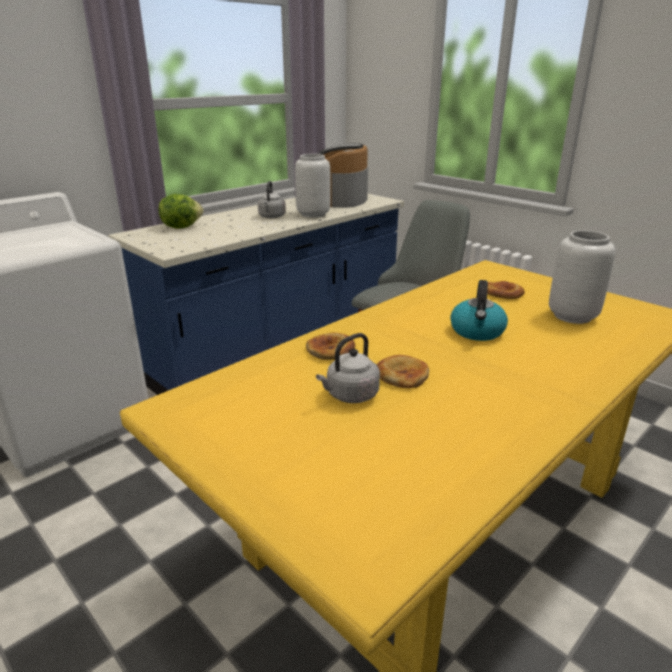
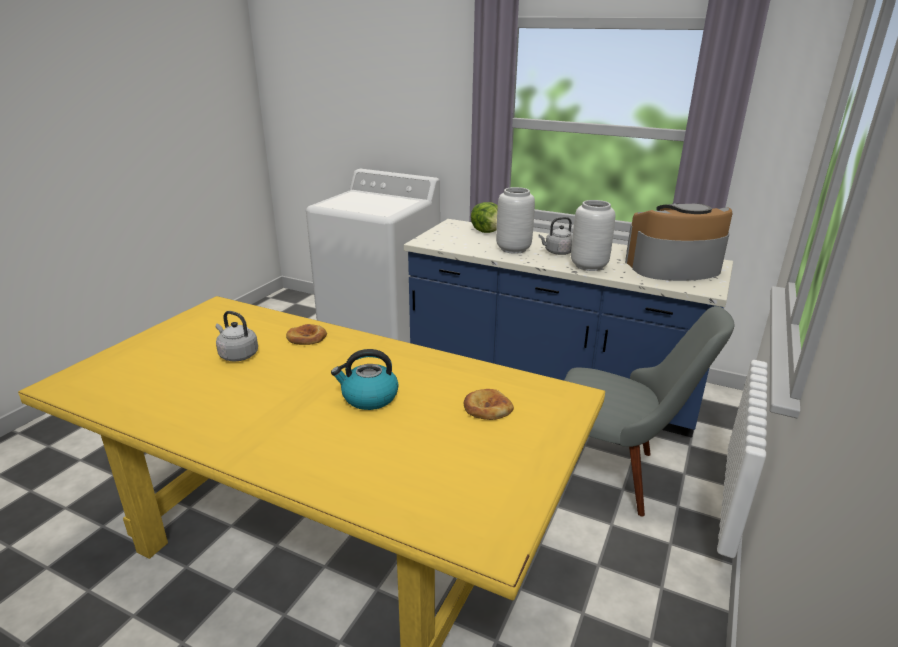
camera: 70 degrees right, 0 degrees up
bread [376,355,429,388] -> none
grey vase [549,230,616,324] -> grey vase moved to [496,187,535,254]

